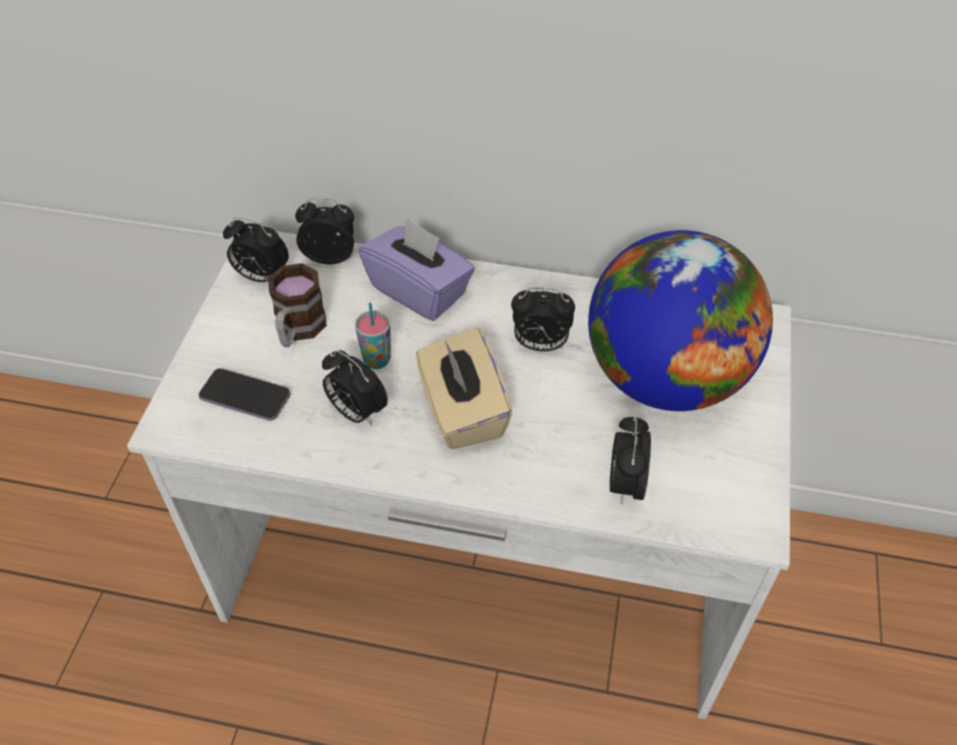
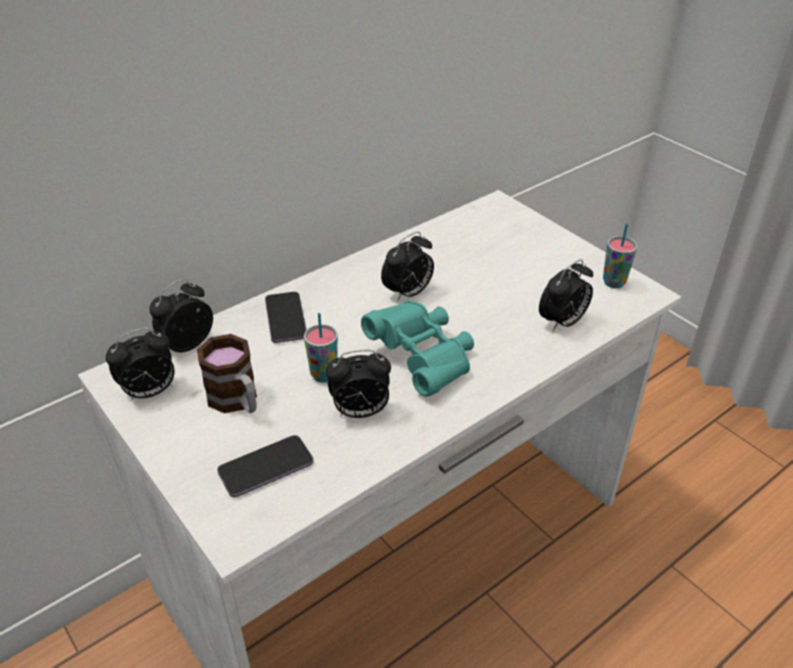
camera: 50 degrees left, 10 degrees down
purple tissue box [359,218,475,321] -> phone [265,292,307,343]
beige tissue box [416,327,512,449] -> turquoise binoculars [361,301,474,397]
globe [588,230,773,411] -> none
alarm clock [610,417,651,504] -> alarm clock turned 90 degrees counterclockwise [539,259,593,332]
none -> cup [603,223,637,288]

